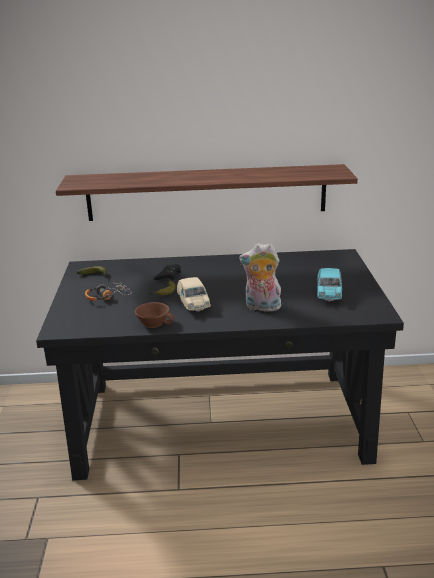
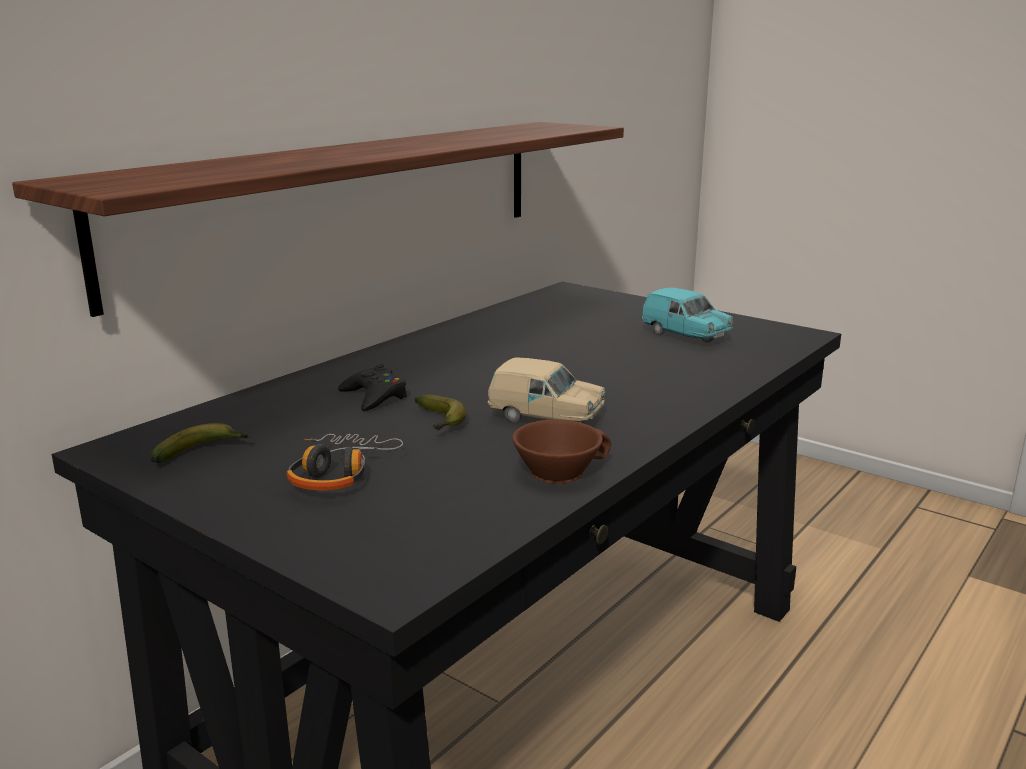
camera: 50 degrees left, 5 degrees down
plush toy [239,243,281,312] -> none

